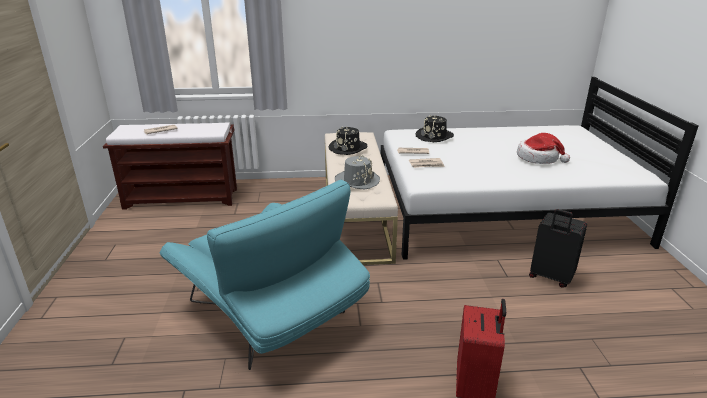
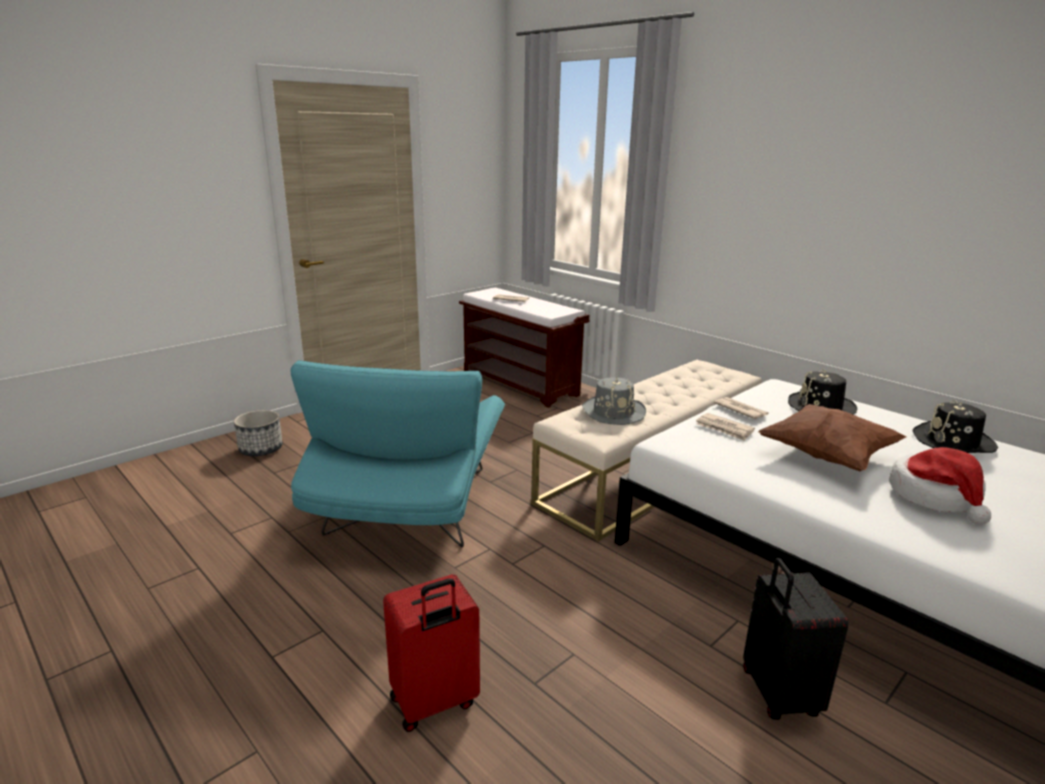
camera: 50 degrees right, 5 degrees down
black hat [328,126,367,155] -> black hat moved to [912,400,998,453]
none -> planter [234,410,283,456]
none -> brown pillow [758,404,906,471]

